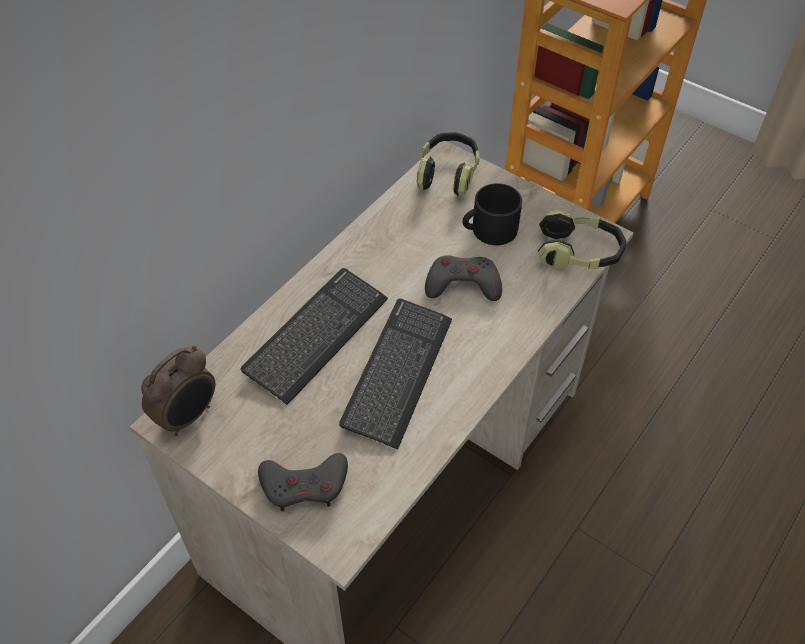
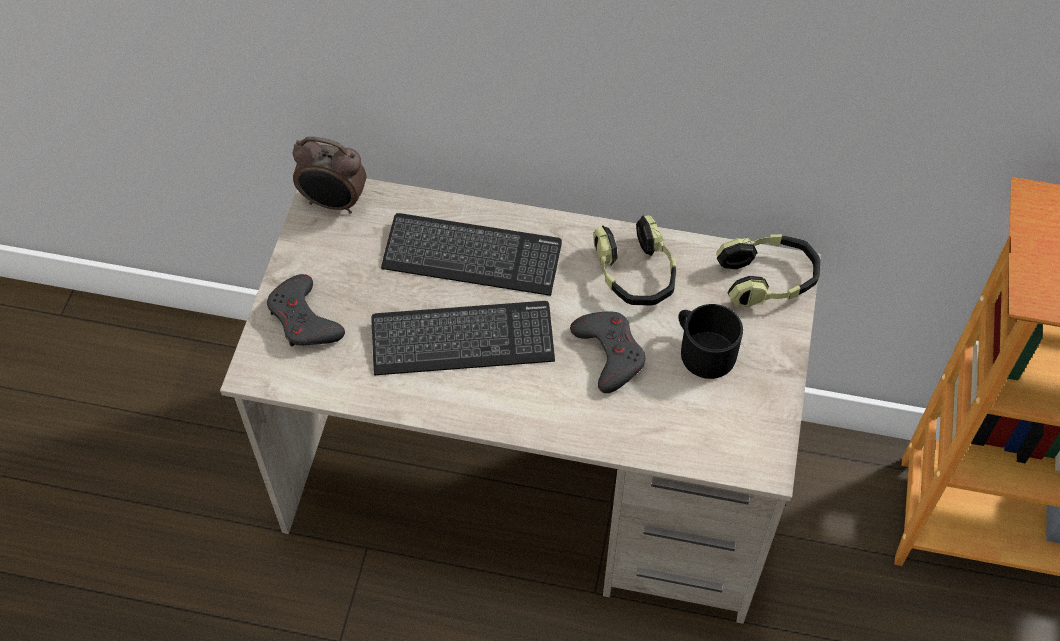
camera: 65 degrees right, 5 degrees up
headphones [538,210,626,269] -> headphones moved to [593,215,676,305]

